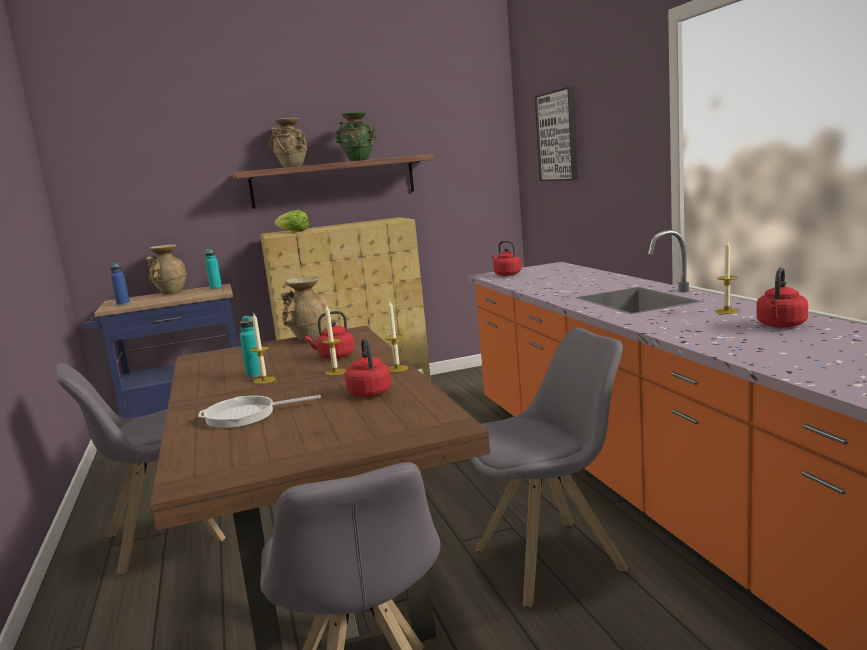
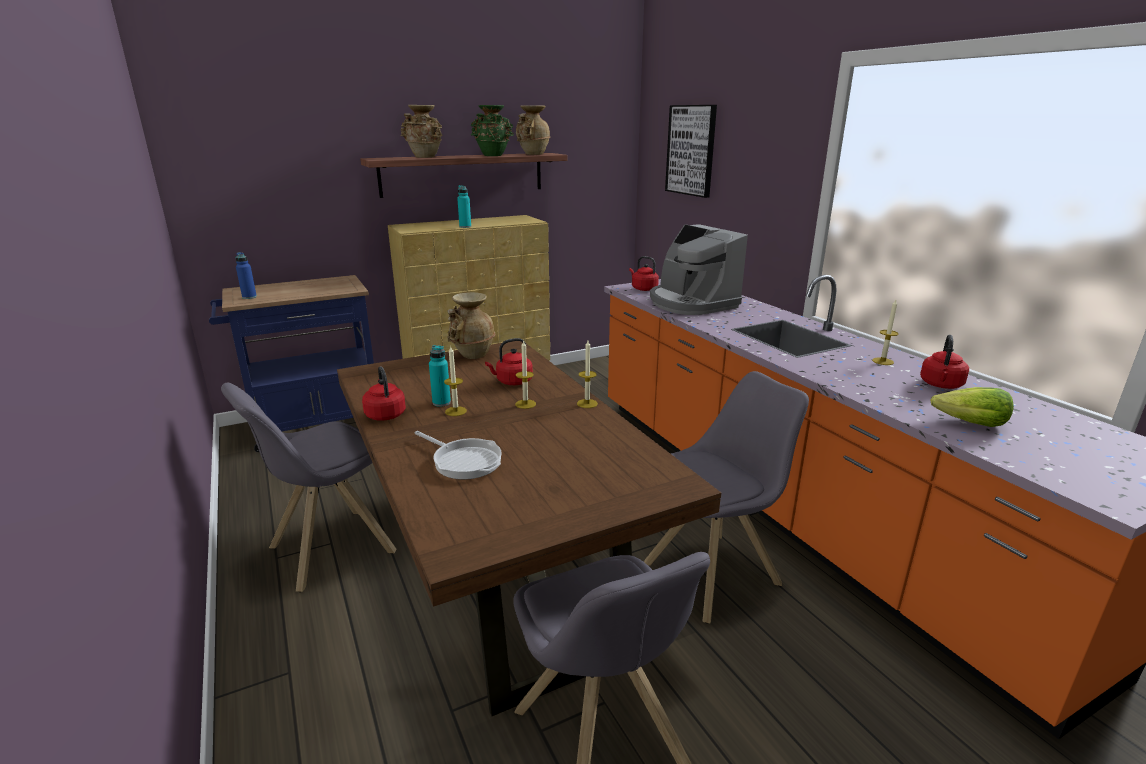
camera: 10 degrees left, 10 degrees up
beige vase [146,244,187,294] -> beige vase moved to [516,105,550,155]
frying pan [198,395,321,428] -> frying pan turned 120 degrees counterclockwise [414,431,502,479]
turquoise bottle [205,249,222,289] -> turquoise bottle moved to [457,185,471,228]
lettuce [274,210,309,232] -> lettuce moved to [931,387,1014,427]
red kettle [345,338,391,397] -> red kettle moved to [362,366,406,421]
none -> coffee machine [650,224,748,315]

